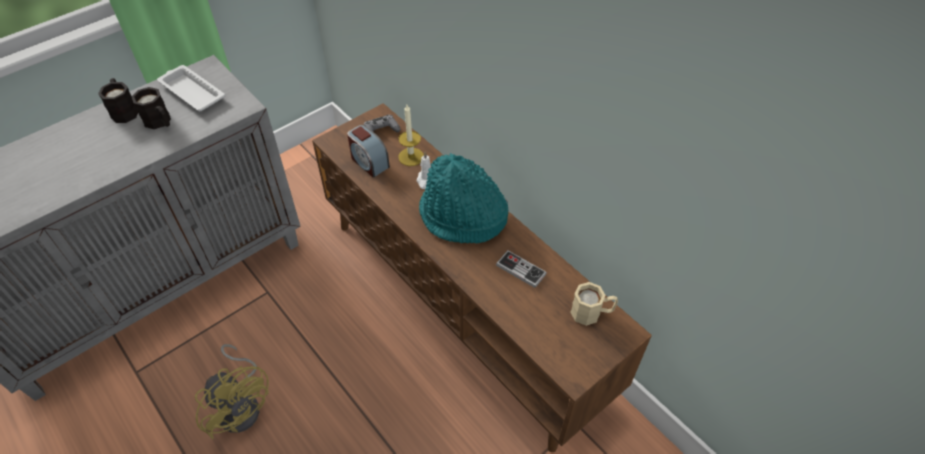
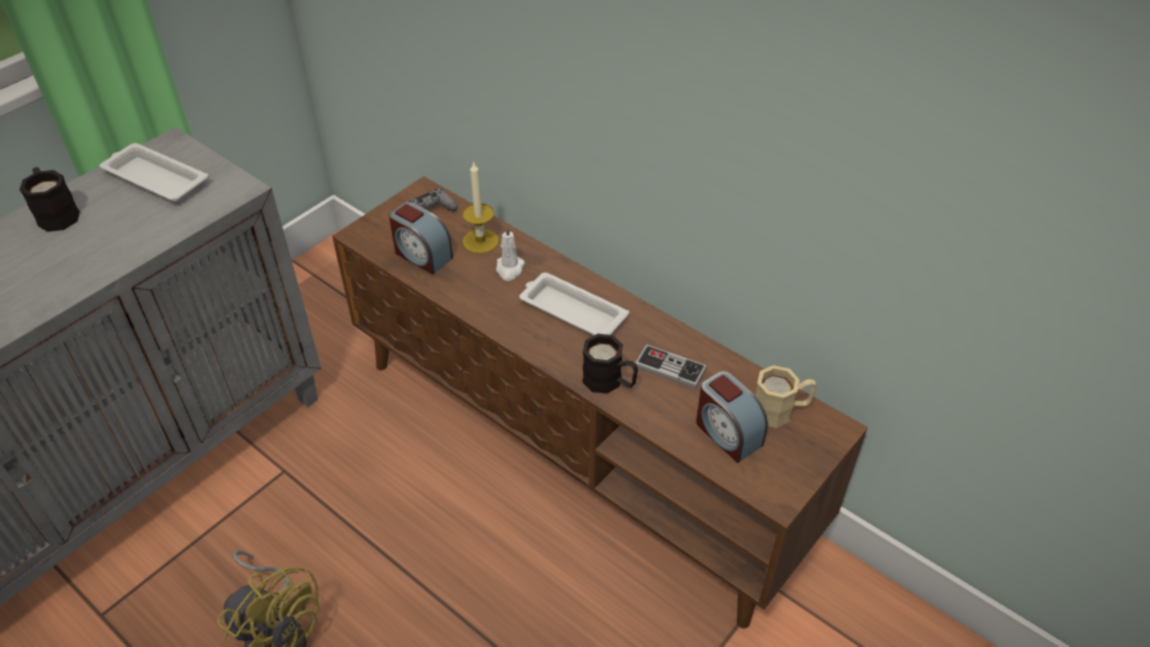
camera: 10 degrees left, 5 degrees down
black mug [132,87,171,129] -> black mug moved to [582,334,638,394]
turquoise hat [419,153,508,243] -> white tray [519,272,629,335]
none -> alarm clock [696,371,768,463]

